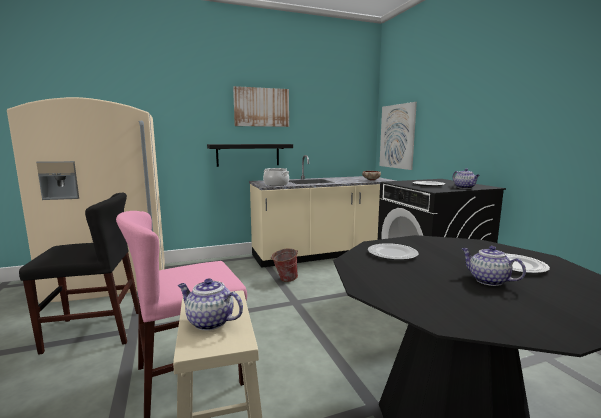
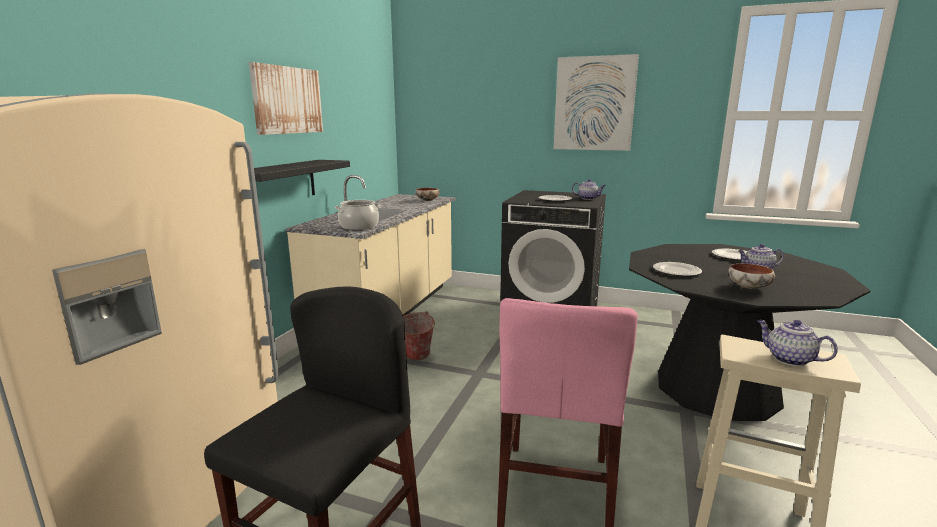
camera: 50 degrees left, 5 degrees up
teapot [178,278,243,331] -> teapot turned 75 degrees clockwise [757,320,838,366]
picture [379,102,417,170] -> picture moved to [554,54,639,151]
none -> bowl [728,263,775,289]

